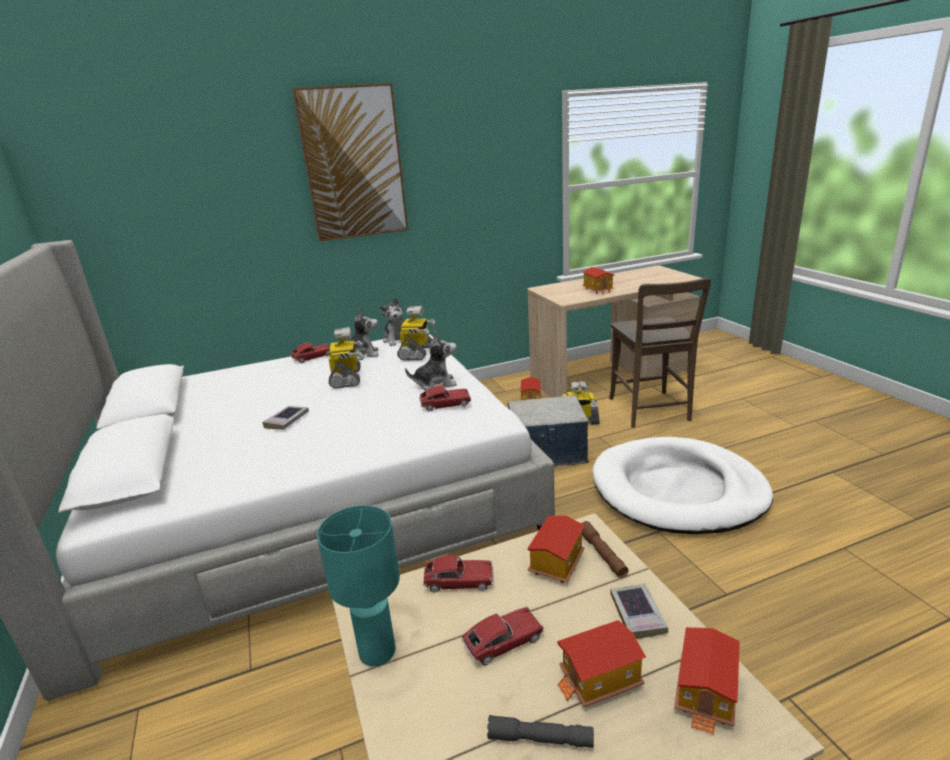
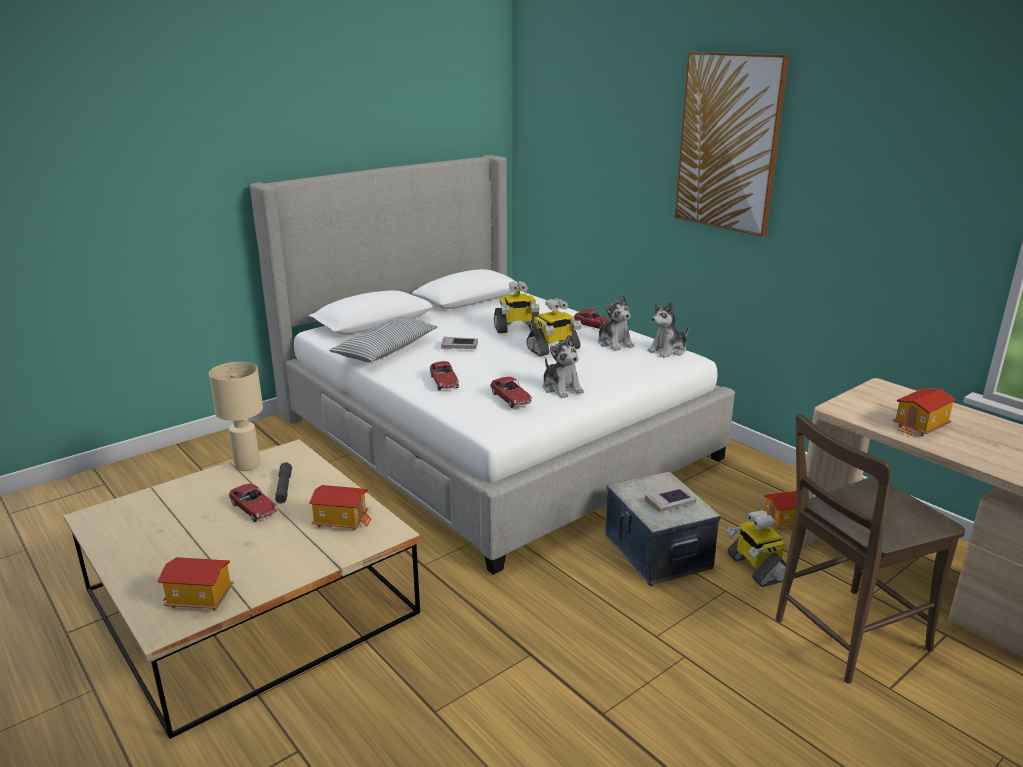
camera: 70 degrees right, 0 degrees up
turquoise table lamp [317,505,400,666] -> beige table lamp [209,362,263,471]
toy robot [397,306,435,360] -> toy robot moved to [494,281,539,333]
toy car [423,555,493,592] -> toy car moved to [430,361,459,390]
grey flashlight [487,715,594,748] -> grey flashlight moved to [275,462,292,504]
toy house [557,620,646,707] -> none
brown flashlight [582,521,629,578] -> none
white dog bed [592,437,773,534] -> none
book [610,584,668,639] -> book moved to [645,487,696,512]
none -> pillow [329,317,438,362]

